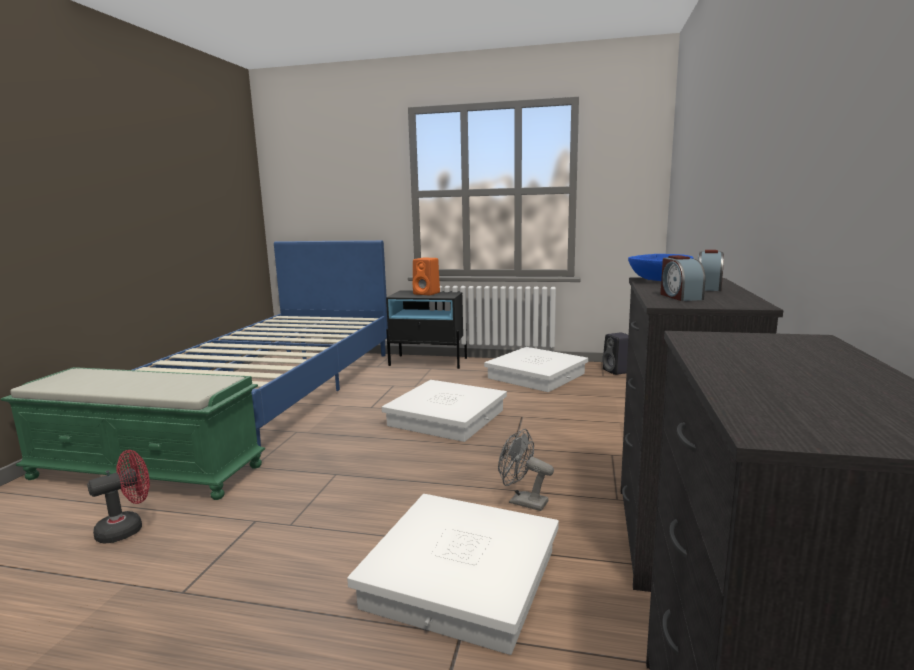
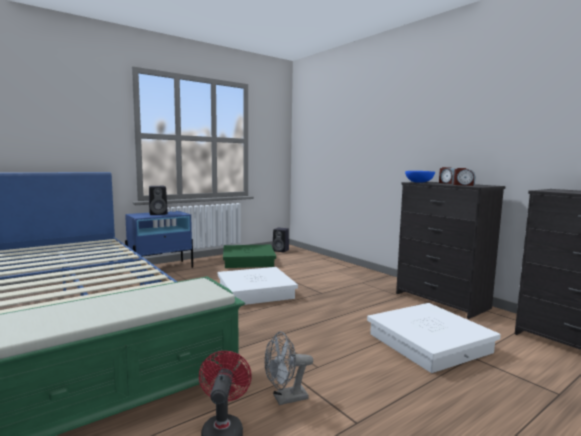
camera: 50 degrees left, 5 degrees down
black nightstand [386,290,467,369] -> blue nightstand [125,211,193,268]
orange speaker [412,258,440,295] -> black speaker [149,186,168,215]
white storage box [484,347,588,392] -> green storage box [223,245,276,268]
grey fan [498,429,554,511] -> grey fan moved to [265,331,313,405]

